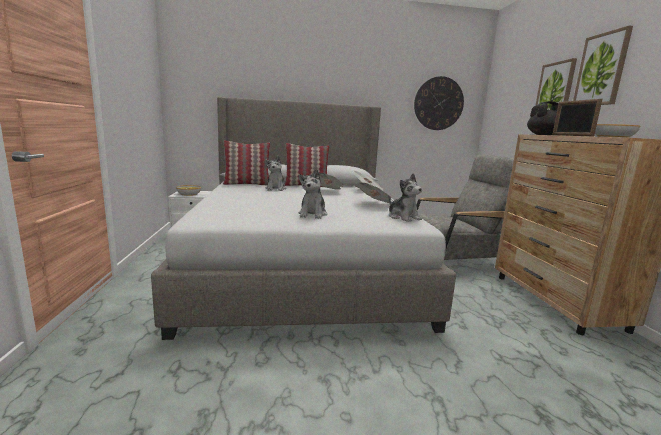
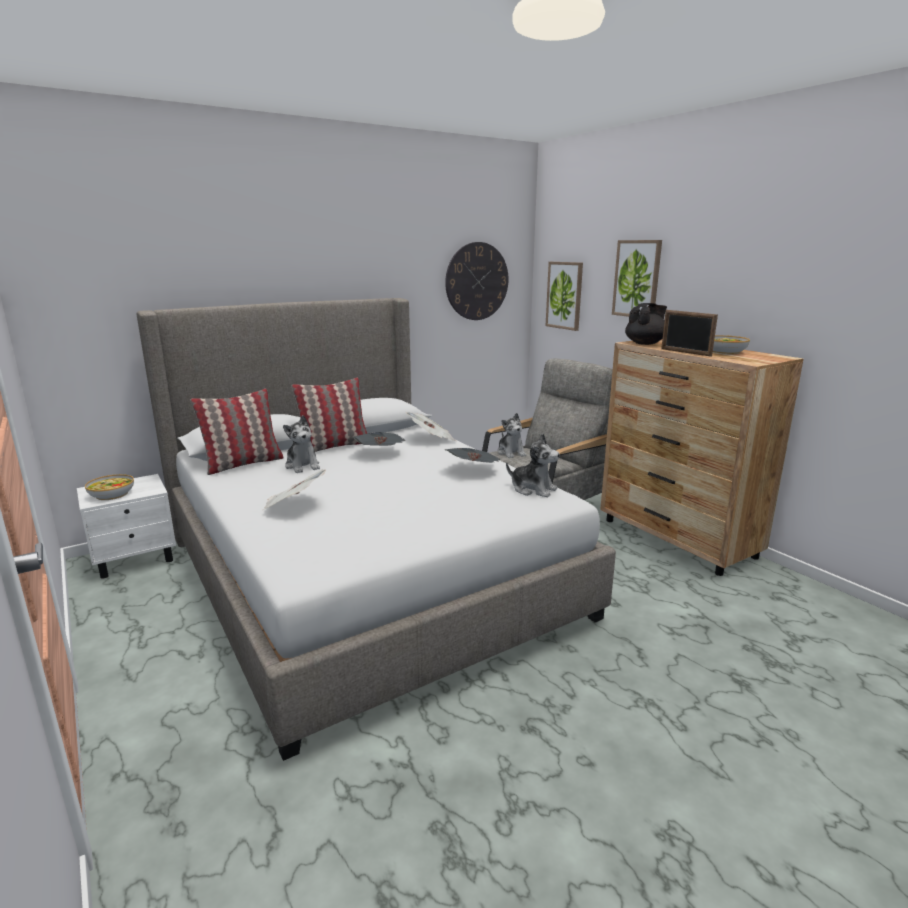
camera: 25 degrees left, 5 degrees up
plush toy [298,169,327,219] -> plush toy moved to [498,413,526,458]
picture [573,26,633,105] -> picture moved to [546,262,583,331]
none -> newspaper [263,468,326,510]

